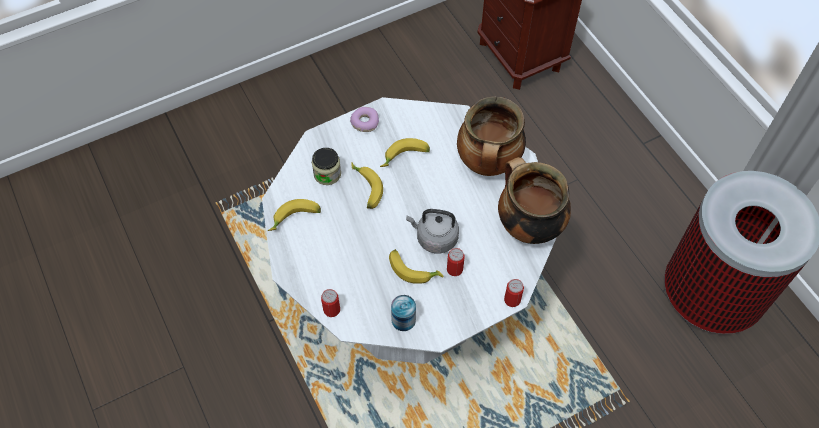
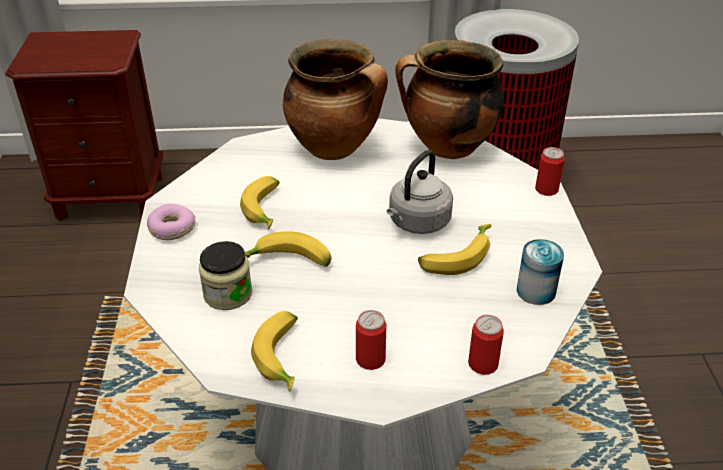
camera: 65 degrees left, 20 degrees down
can [447,248,465,276] -> can moved to [356,310,386,370]

